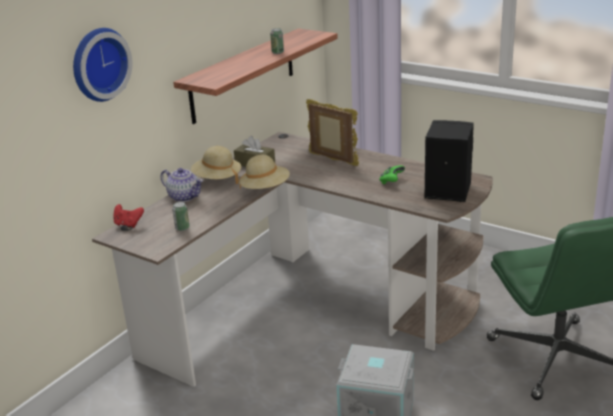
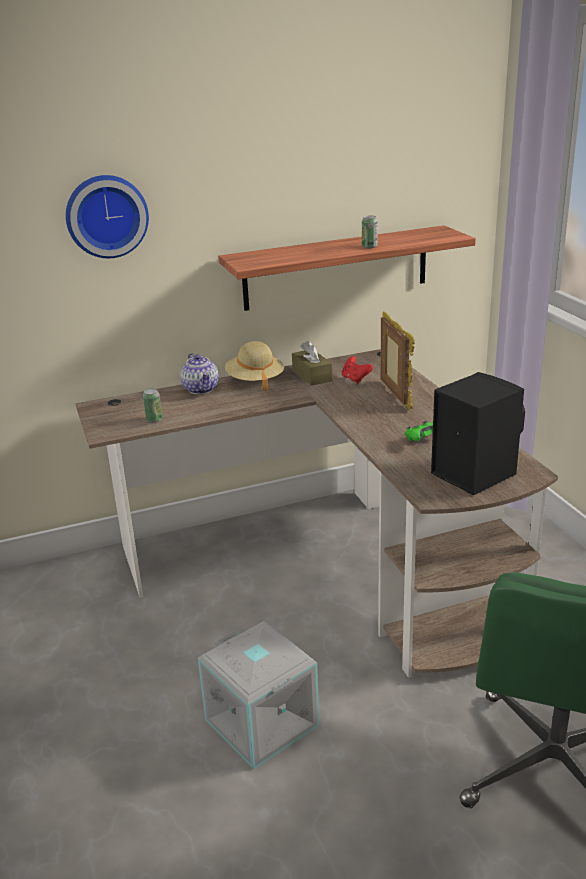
camera: 35 degrees right, 0 degrees up
red game controller [114,204,144,228] -> red game controller moved to [342,356,373,384]
beige hat [239,155,290,189] -> none

